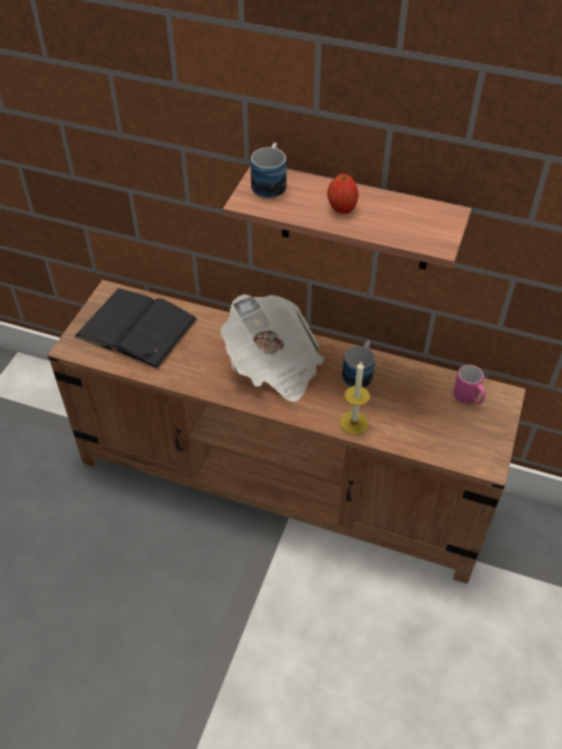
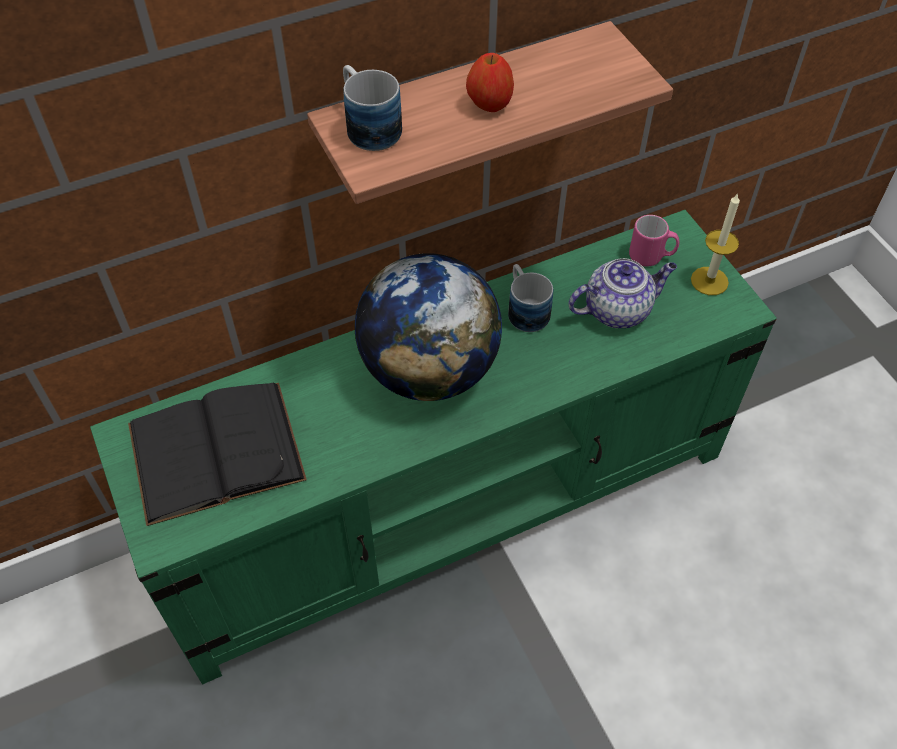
camera: 45 degrees left, 5 degrees up
brown tv stand [48,280,526,584] -> green tv stand [90,210,777,685]
newspaper [221,294,324,402] -> globe [355,253,502,401]
candle [340,362,370,435] -> candle moved to [691,193,740,295]
none -> teapot [568,258,677,328]

